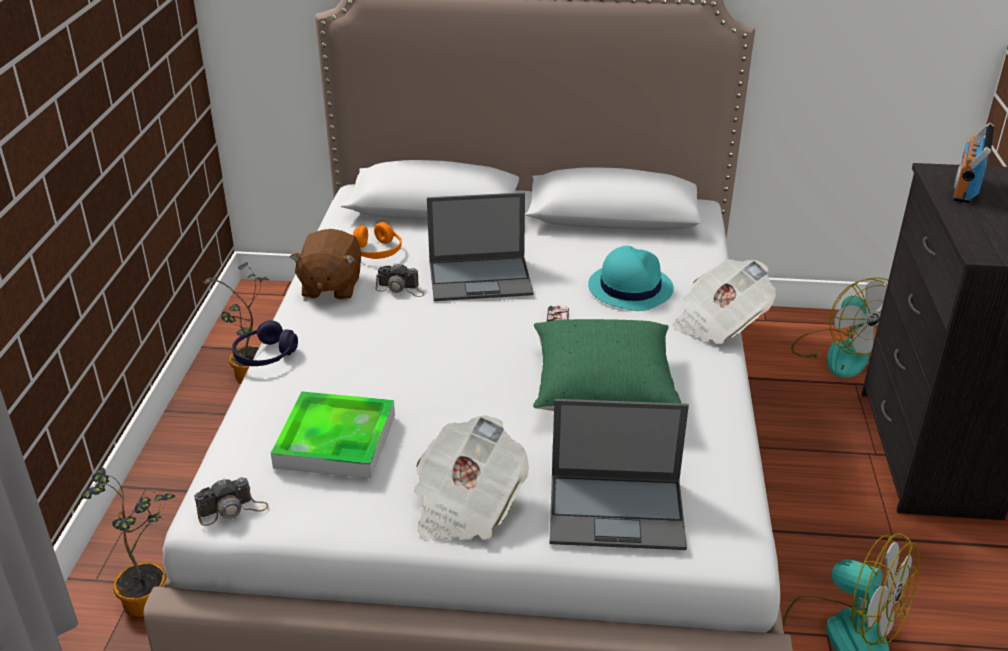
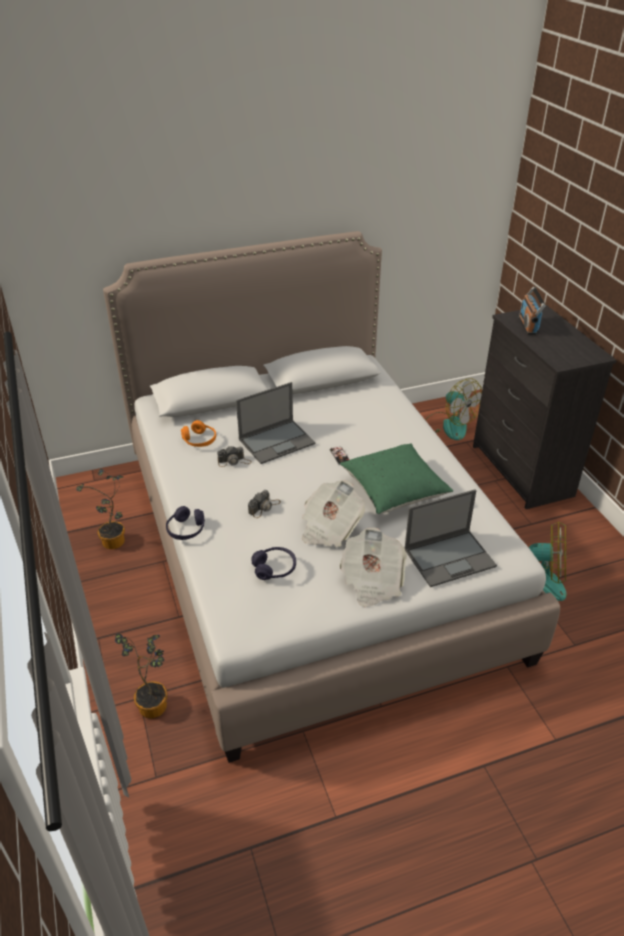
camera: 25 degrees left, 5 degrees up
camera [194,477,269,526] -> camera moved to [248,490,281,518]
tray [271,392,395,478] -> purple headphones [251,547,296,580]
brown plush toy [290,229,362,300] -> none
turquoise hat [588,246,674,311] -> none
newspaper [673,259,776,344] -> newspaper moved to [302,480,365,547]

